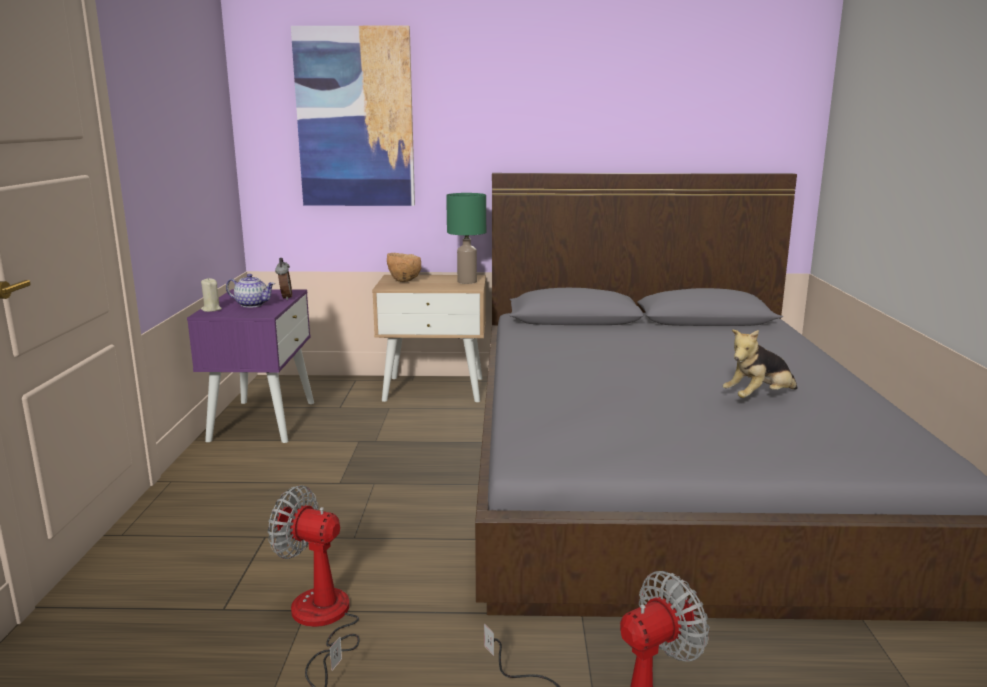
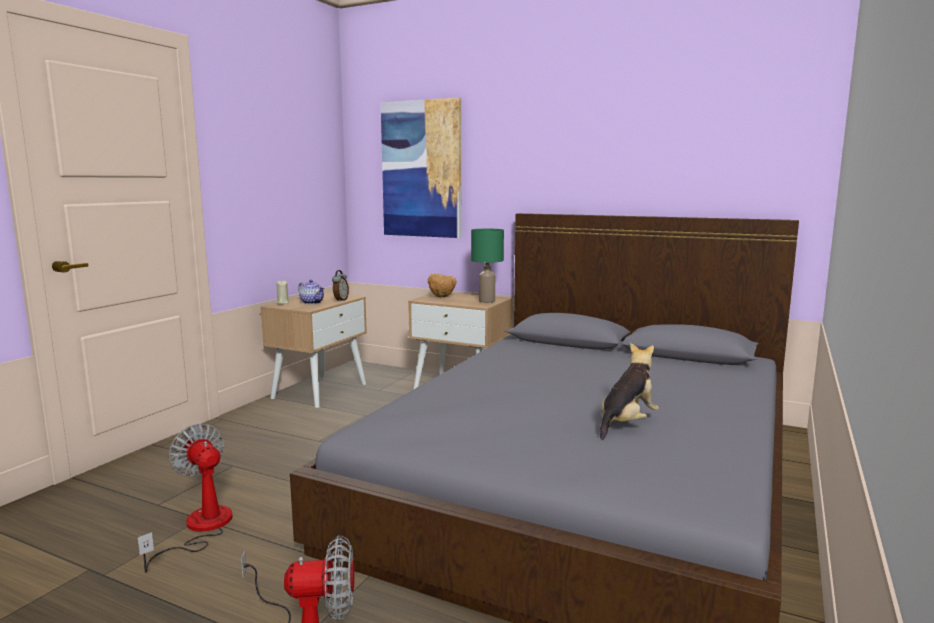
camera: 25 degrees right, 5 degrees down
purple nightstand [187,289,314,443] -> beige nightstand [260,293,367,408]
plush toy [723,329,798,398] -> plush toy turned 135 degrees clockwise [600,343,659,440]

